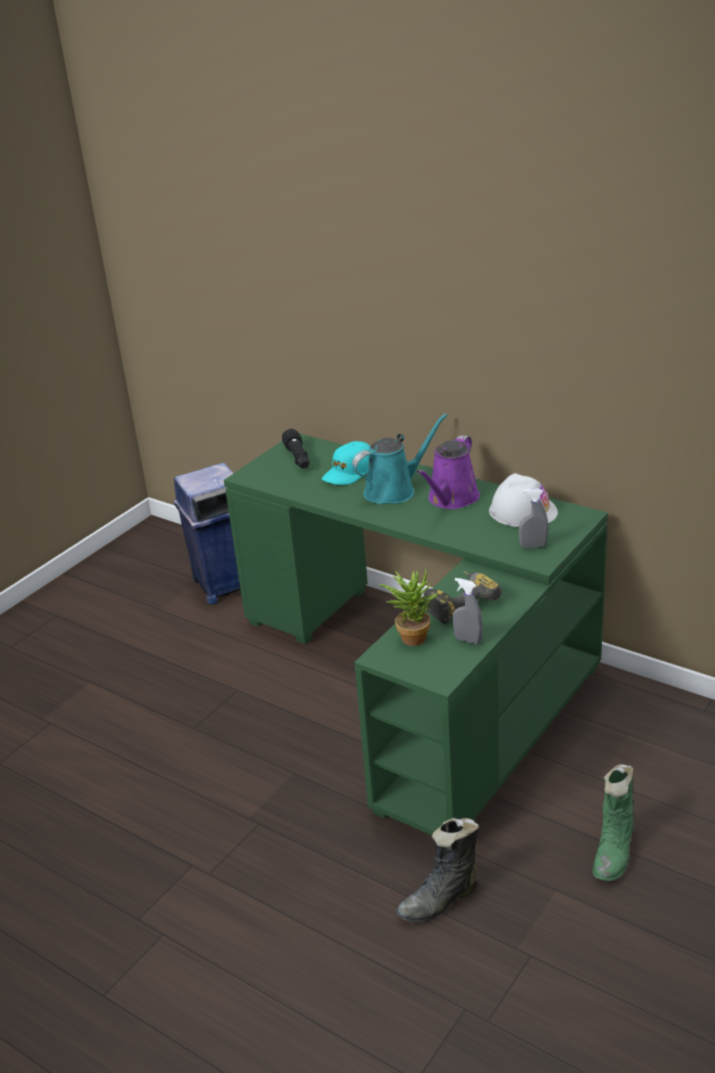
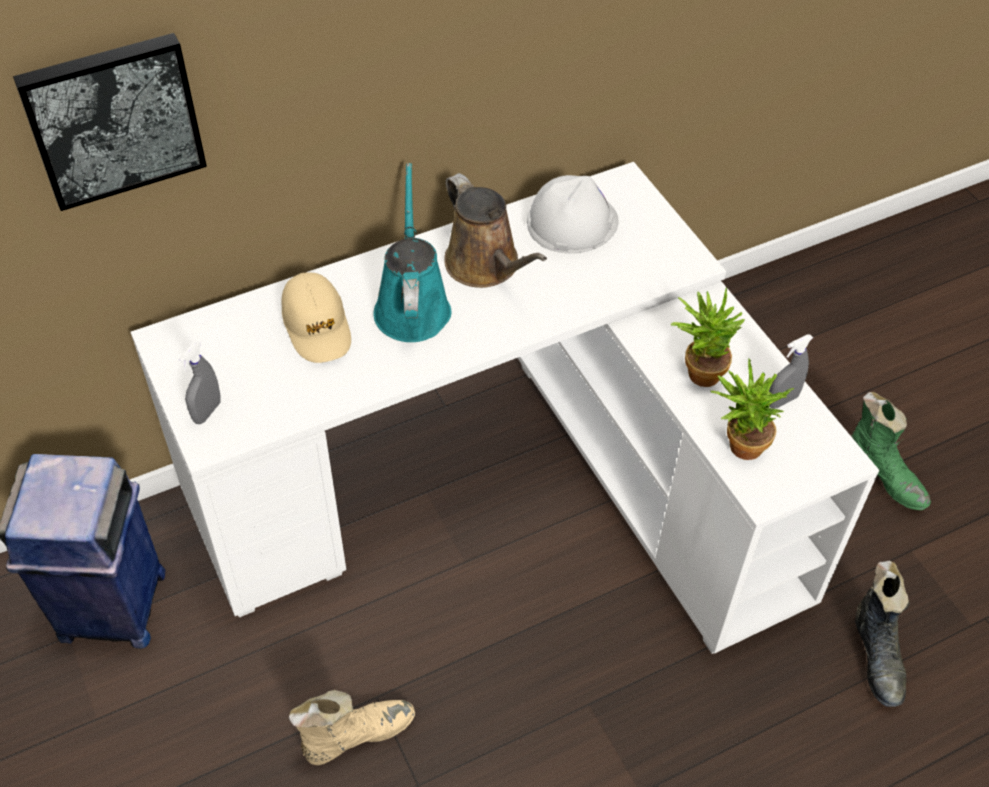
camera: 65 degrees left, 20 degrees up
green desk [224,433,608,835] -> white desk [131,162,879,654]
black flashlight [282,429,310,469] -> none
turquoise cap [322,441,370,485] -> beige cap [281,272,351,363]
purple watering can [417,435,480,509] -> brown watering can [444,173,547,288]
power drill [423,571,502,624] -> potted plant [671,287,745,387]
grey spray bottle [519,488,548,548] -> grey spray bottle moved to [179,341,221,424]
none -> picture [13,33,207,211]
none -> beige boot [289,690,415,765]

